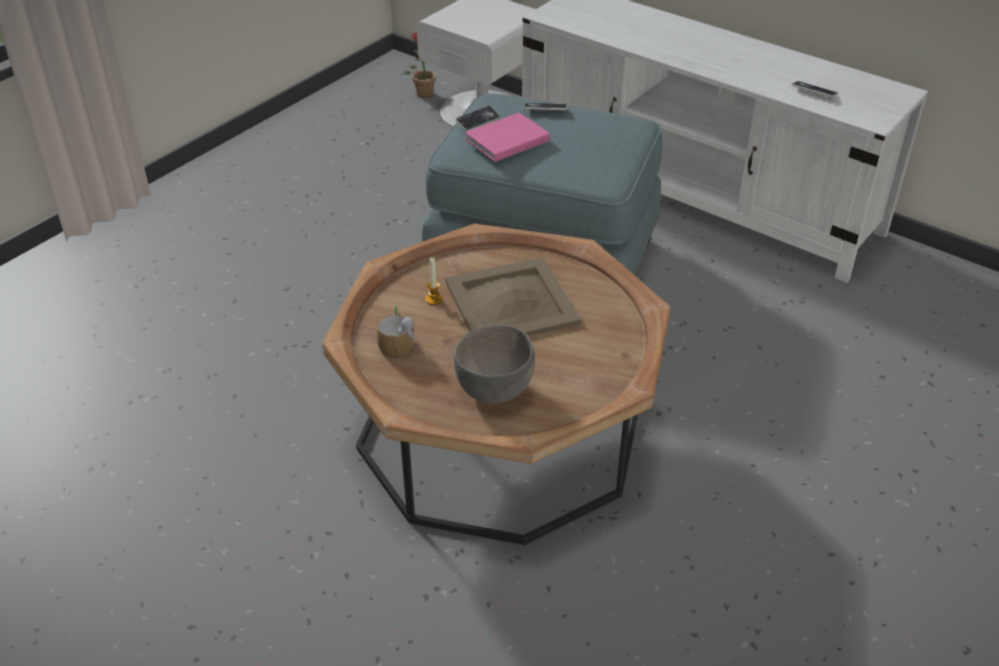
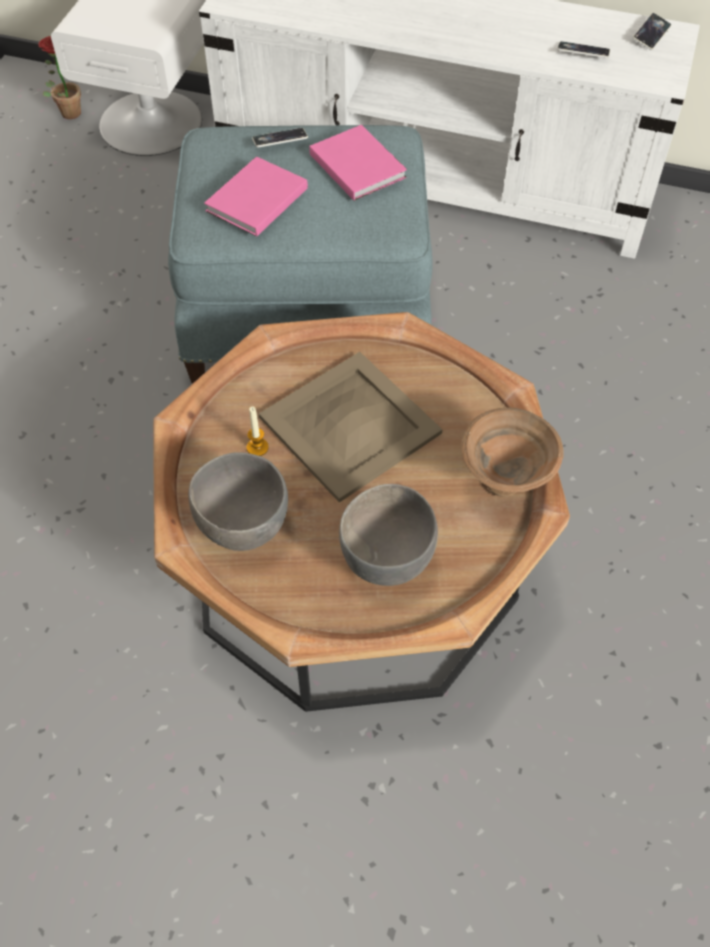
camera: 20 degrees left, 15 degrees up
mug [377,306,415,359] -> grey bowl [188,452,288,551]
phone [456,106,500,131] -> phone moved to [633,13,671,50]
none -> pink book [309,125,407,201]
none -> brown bowl [461,408,564,497]

